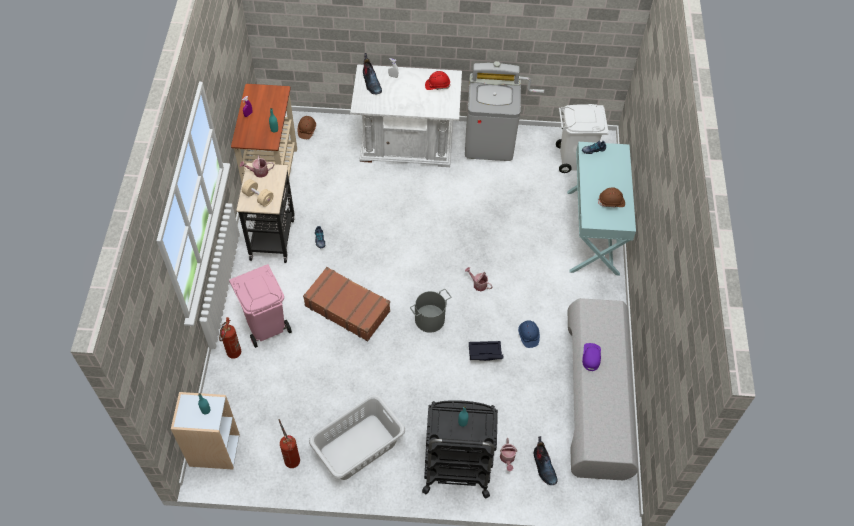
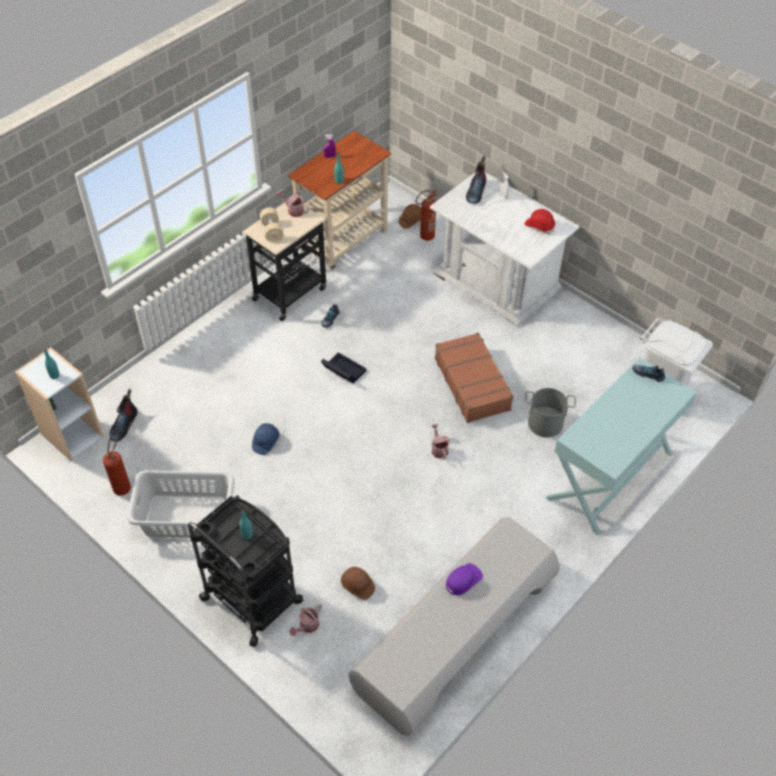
camera: 40 degrees right, 5 degrees down
fire extinguisher [219,317,241,359] -> fire extinguisher moved to [416,190,438,241]
pink trash can [229,264,292,348] -> none
brown suitcase [303,267,390,341] -> brown suitcase moved to [435,333,514,423]
grey bucket [410,289,451,333] -> grey bucket moved to [525,388,576,438]
grey washing machine [465,61,544,161] -> none
black storage box [469,341,503,361] -> black storage box moved to [321,352,366,384]
blue hard hat [518,320,540,348] -> blue hard hat moved to [252,423,280,455]
boot [534,436,557,485] -> boot moved to [110,389,138,442]
brown hard hat [598,187,625,207] -> brown hard hat moved to [341,567,375,600]

